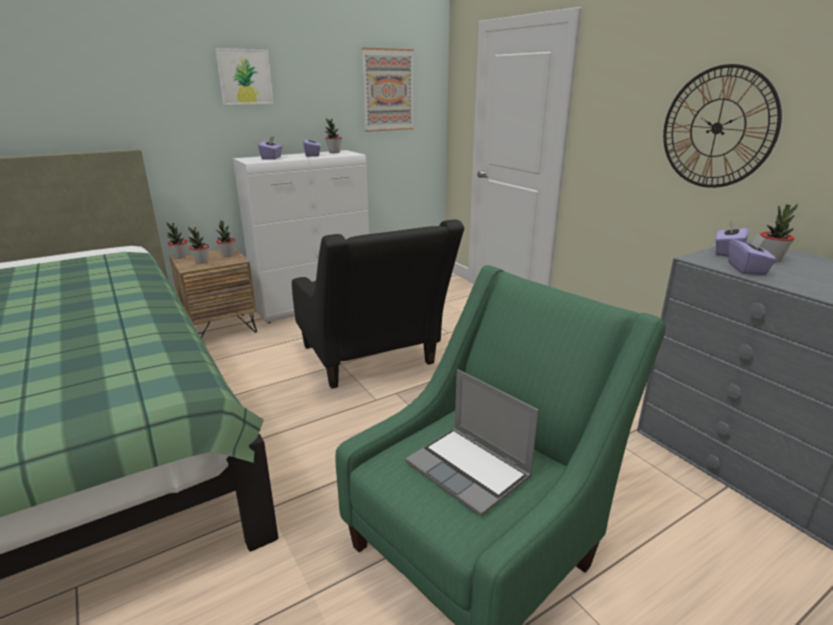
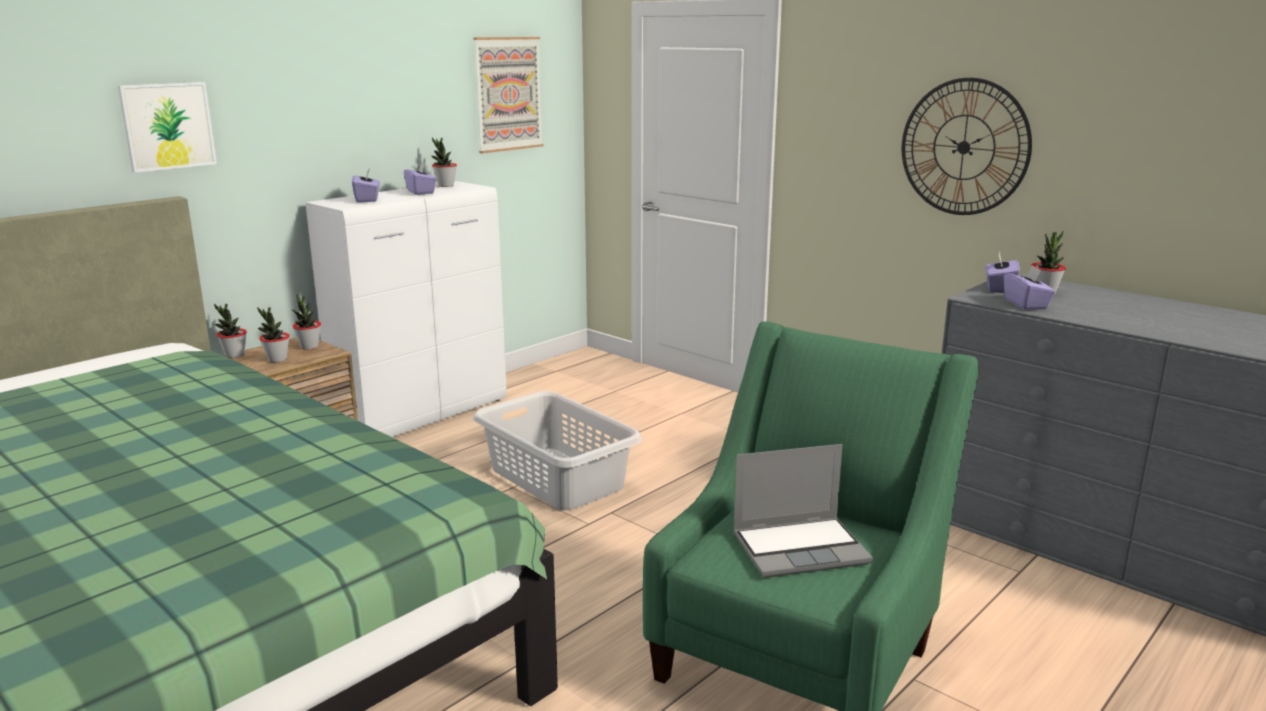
camera: 15 degrees left, 5 degrees down
picture [215,48,273,105] -> picture moved to [118,82,217,173]
black armchair [292,220,464,389] -> grey laundry basket [473,391,642,511]
laptop [405,369,539,517] -> laptop turned 45 degrees counterclockwise [733,444,873,578]

